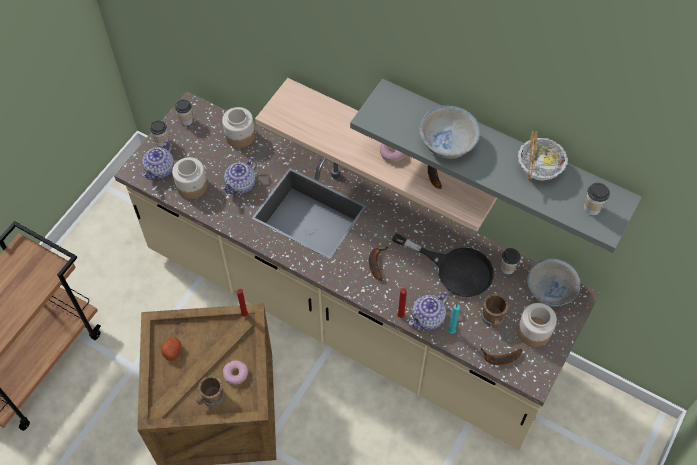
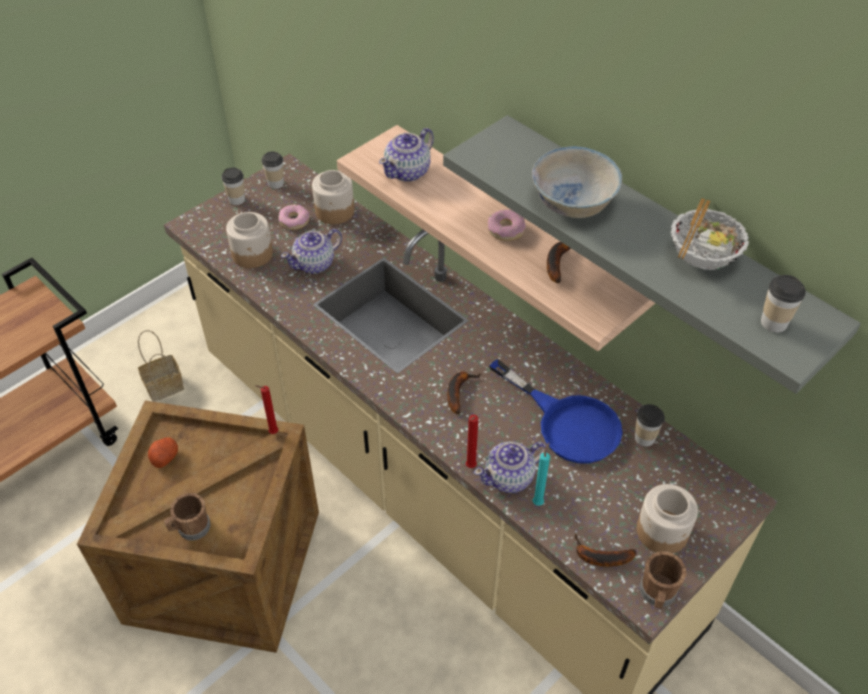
camera: 15 degrees right, 10 degrees down
teapot [142,140,174,180] -> teapot moved to [379,128,434,182]
donut [223,360,248,385] -> donut moved to [278,205,310,230]
black frying pan [392,233,494,297] -> blue frying pan [489,359,623,463]
brown mug [481,294,509,328] -> brown mug moved to [640,551,686,609]
white bowl [527,258,581,306] -> none
none -> basket [138,330,184,402]

